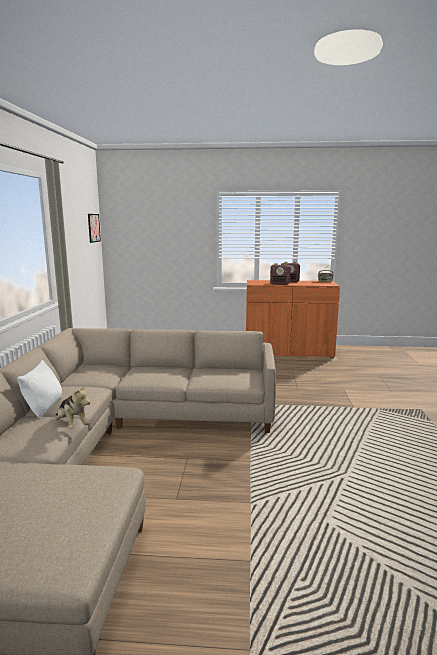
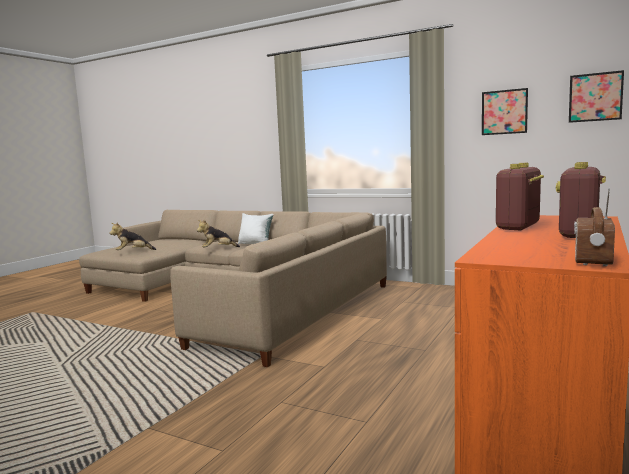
camera: 115 degrees right, 5 degrees down
none -> plush toy [110,222,156,250]
none -> picture [482,88,528,135]

